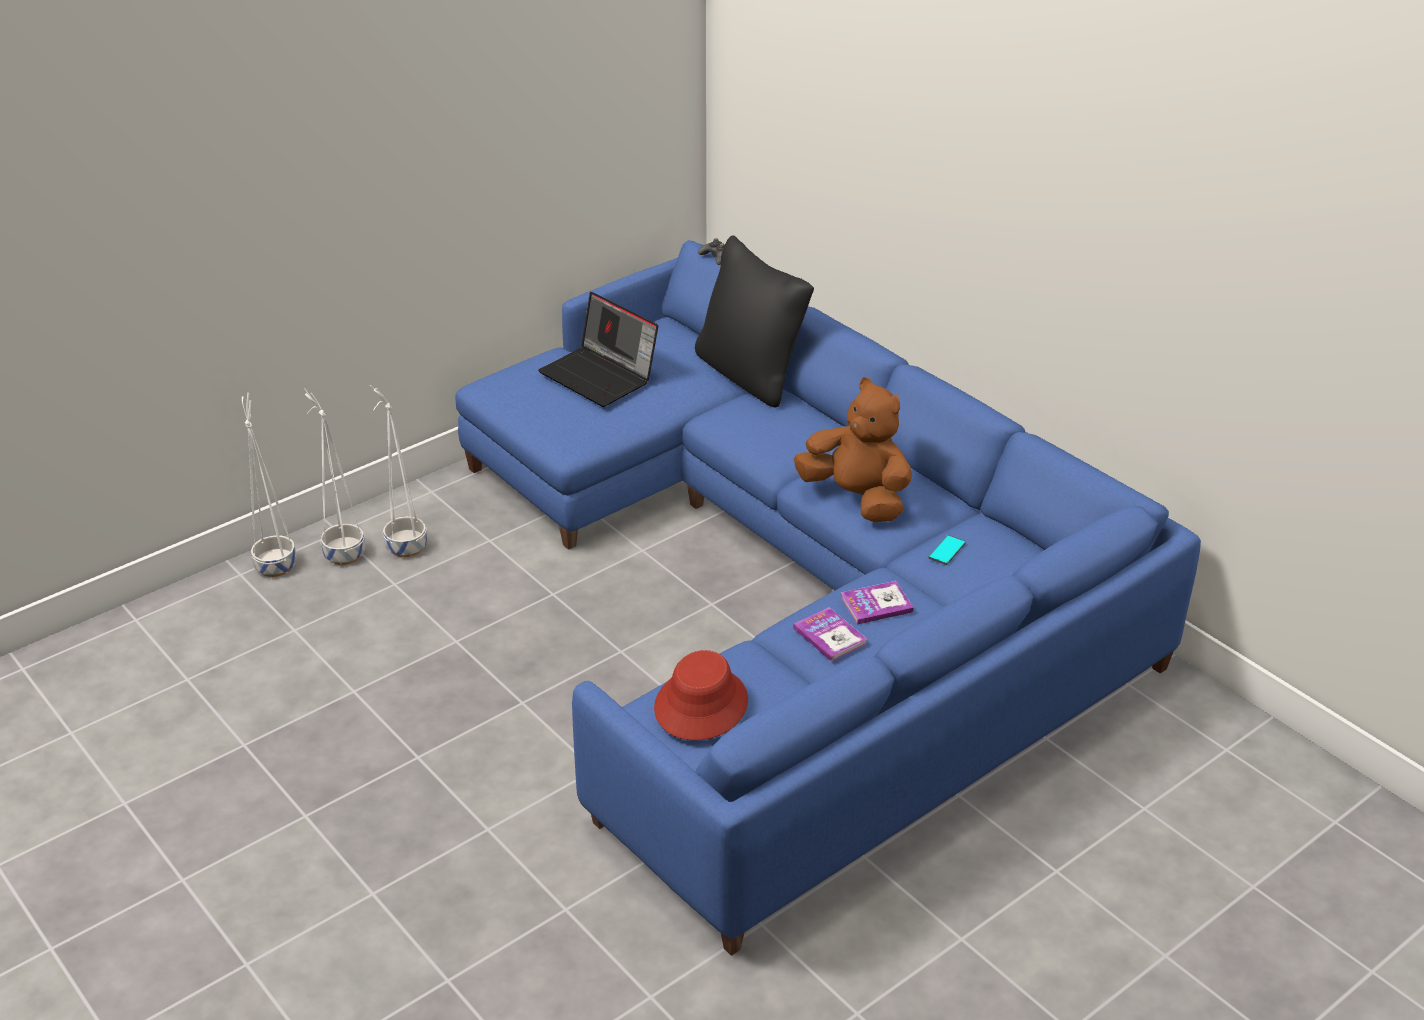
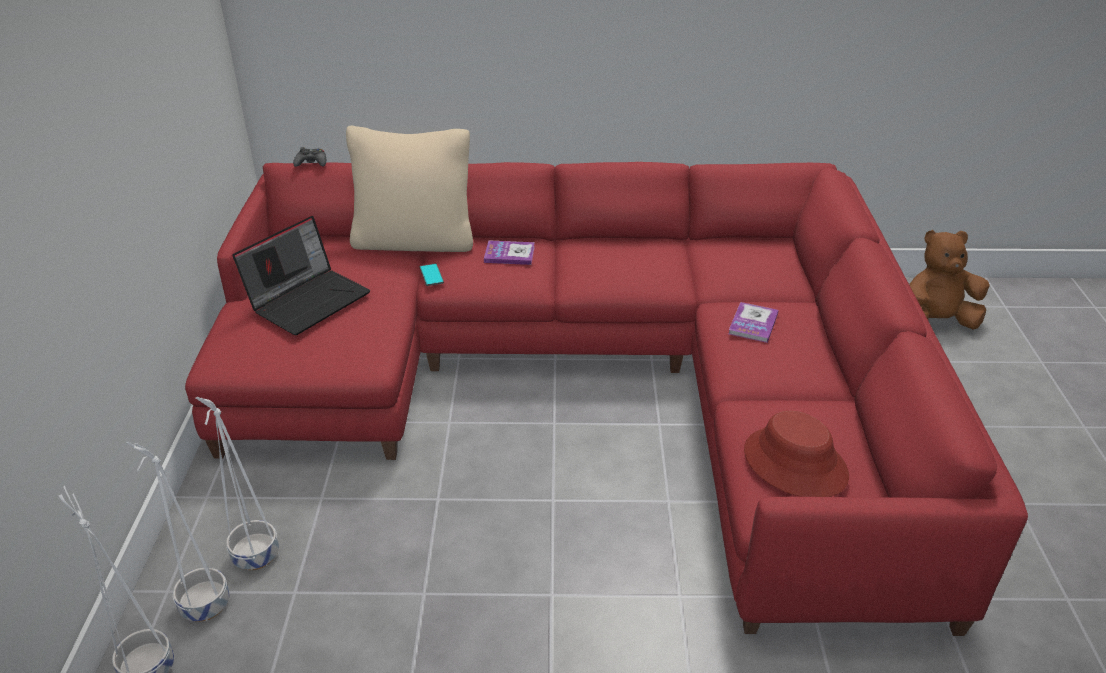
camera: 50 degrees left, 0 degrees up
blue sofa [455,240,1201,956] -> red sofa [185,162,1028,636]
laptop [538,292,658,407] -> laptop turned 45 degrees counterclockwise [232,216,370,335]
black pillow [695,235,814,408] -> beige pillow [346,125,473,252]
book [793,607,867,662] -> book moved to [484,240,535,265]
brown plush toy [794,377,912,522] -> brown plush toy moved to [909,230,990,330]
phone [928,535,966,565] -> phone moved to [420,263,444,286]

